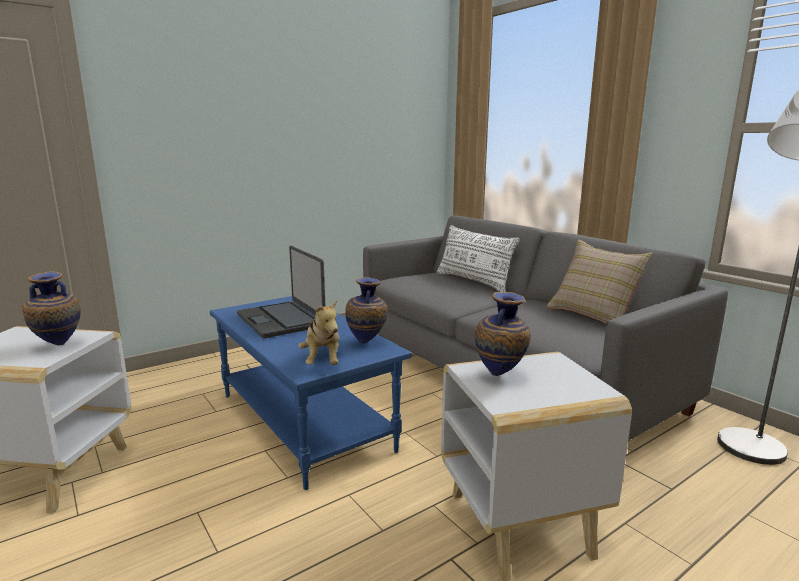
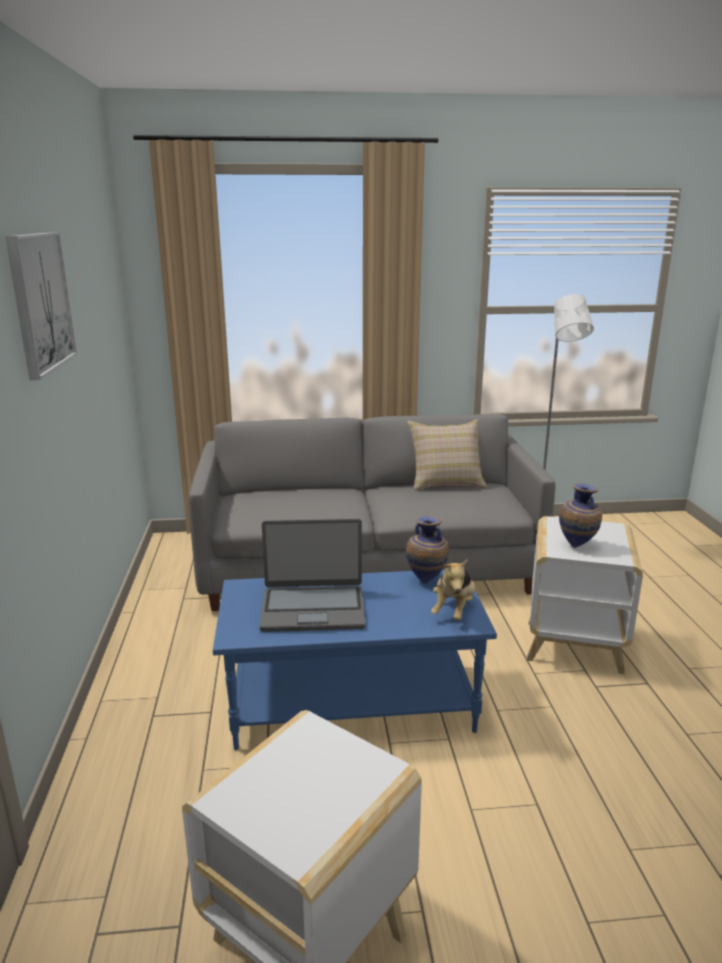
camera: 60 degrees left, 5 degrees up
vase [22,271,81,345] -> none
plush toy [298,300,339,365] -> plush toy turned 90 degrees clockwise [431,560,475,621]
white pillow [437,225,520,292] -> none
none -> picture [5,232,77,380]

